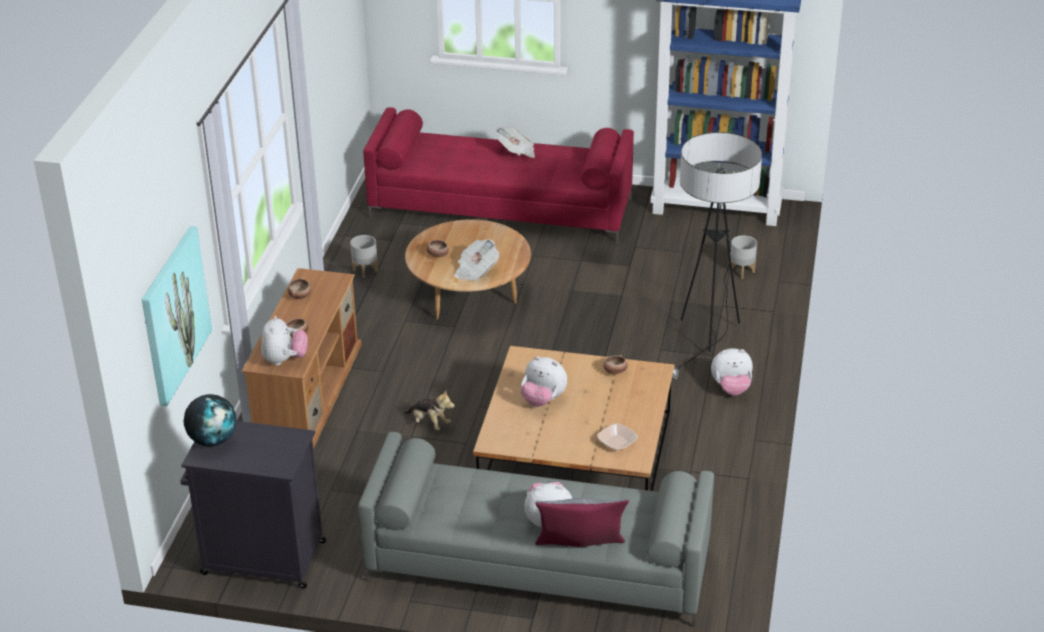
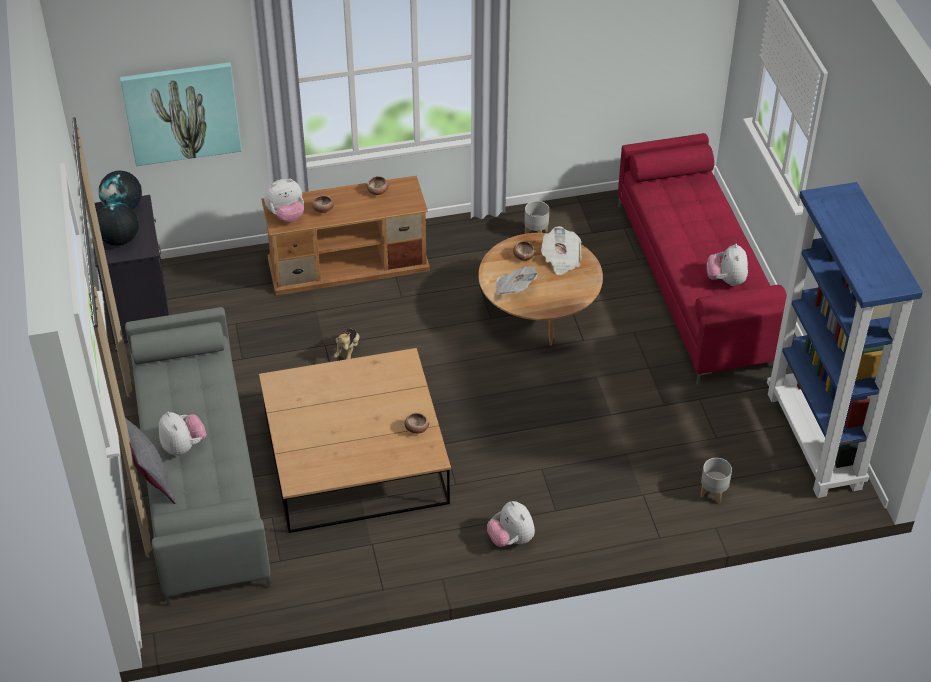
camera: 65 degrees right, 10 degrees up
newspaper [496,126,535,158] -> newspaper moved to [541,226,581,275]
plush toy [521,356,567,407] -> plush toy moved to [706,244,748,286]
bowl [597,423,638,450] -> none
floor lamp [672,132,762,379] -> none
none -> globe [97,202,139,246]

